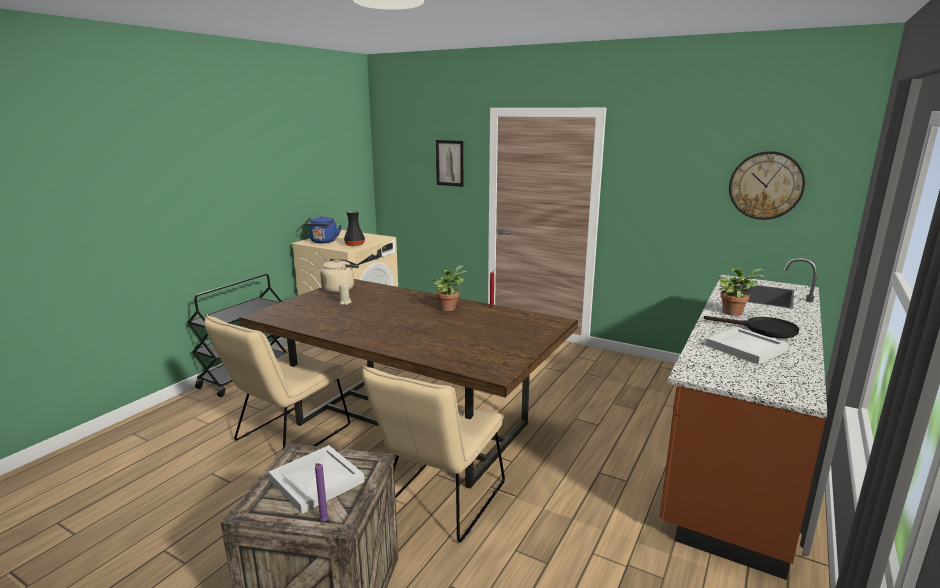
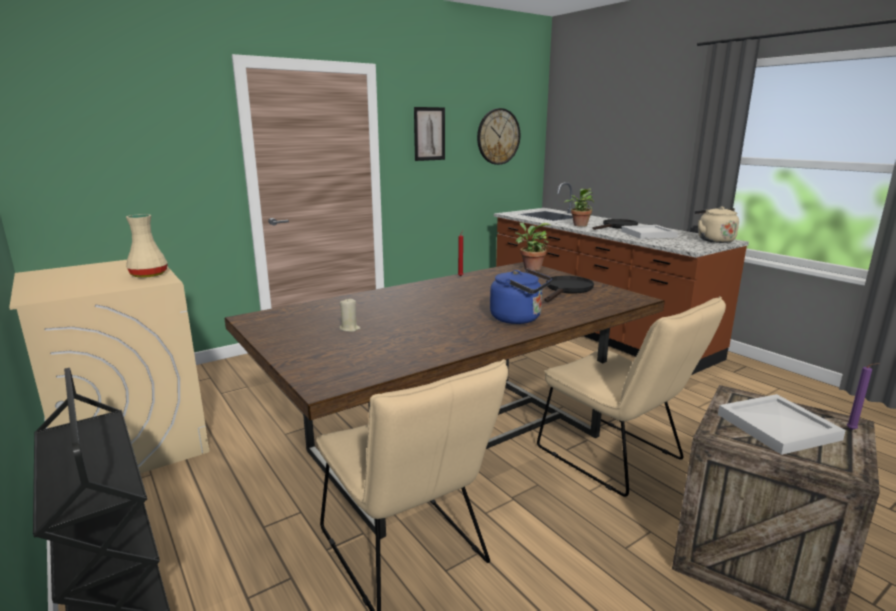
camera: 65 degrees left, 0 degrees up
blue kettle [305,216,342,243] -> blue kettle moved to [490,268,552,324]
beige kettle [320,259,359,293] -> beige kettle moved to [694,206,739,243]
black vase [344,211,365,246] -> beige vase [126,214,168,278]
potted plant [430,266,467,311] -> potted plant moved to [515,222,550,271]
picture [436,140,463,187] -> picture moved to [414,107,445,161]
none -> black frying pan [544,276,594,302]

